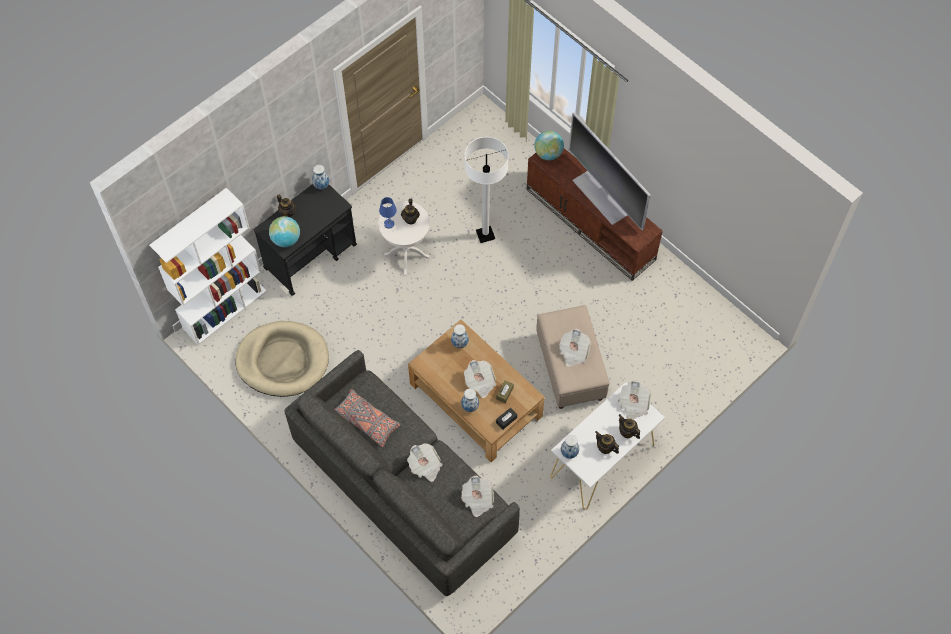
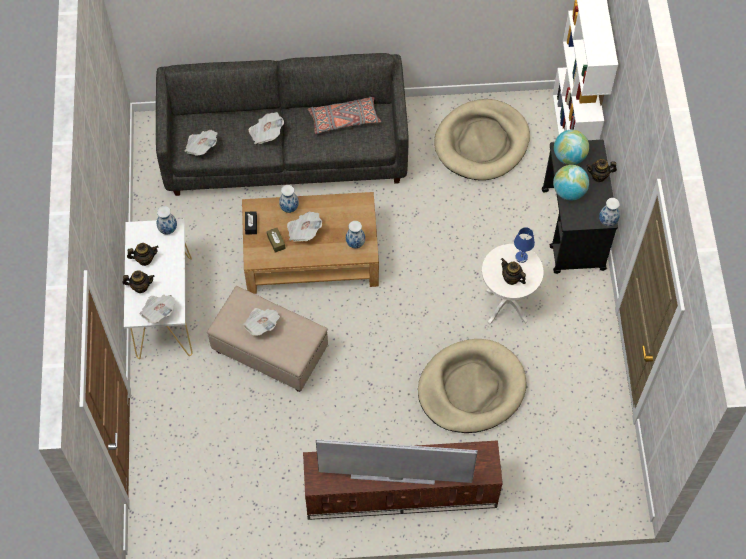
camera: 130 degrees right, 0 degrees up
white floor lamp [465,137,508,243] -> beige dog bed [418,339,527,433]
globe [534,131,564,160] -> globe moved to [553,165,589,200]

